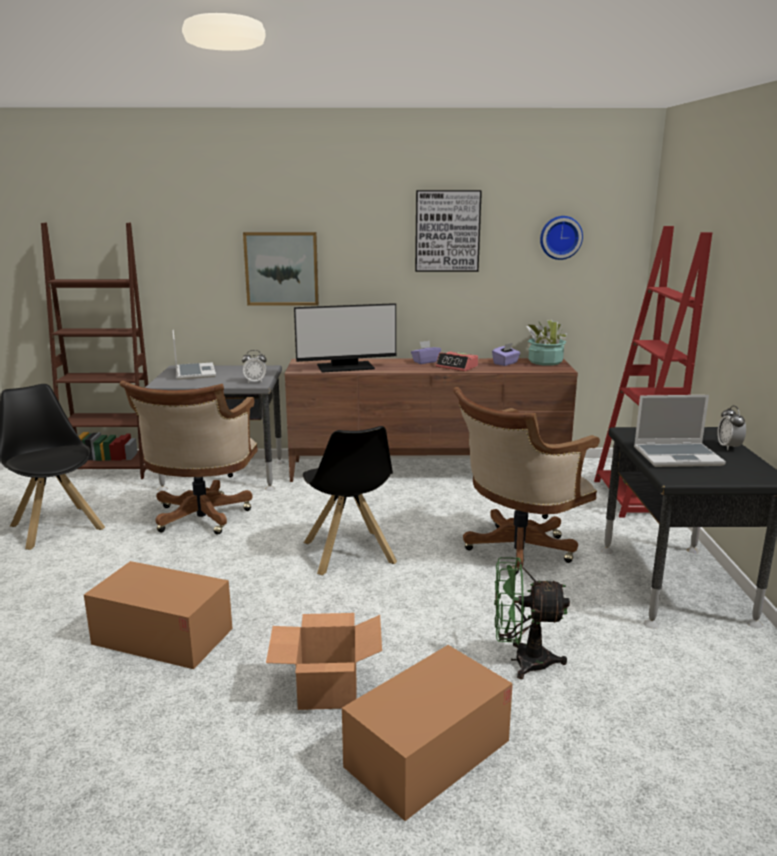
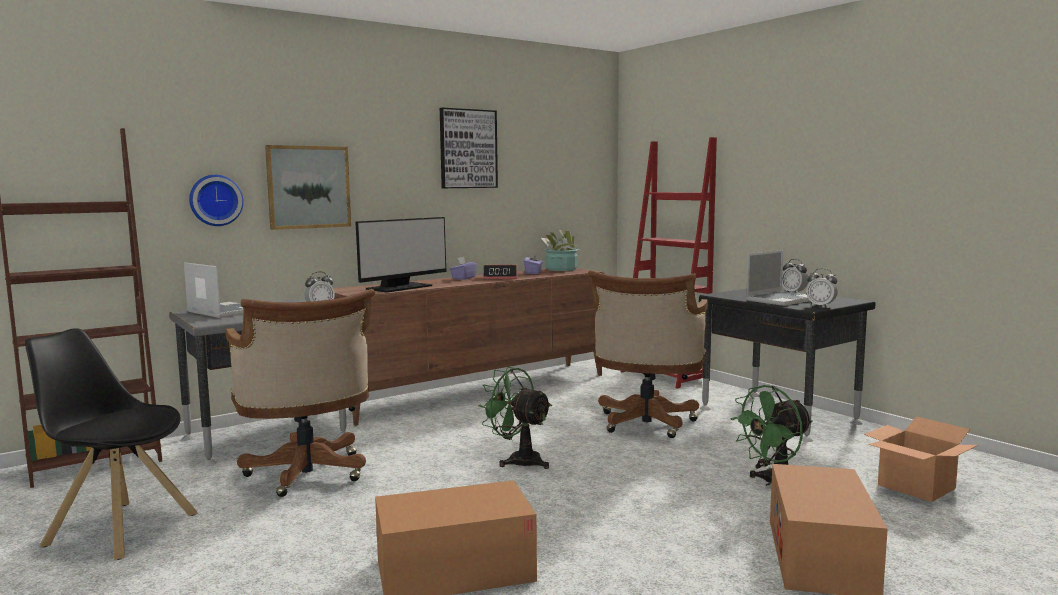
camera: 35 degrees left, 10 degrees down
cardboard box [266,613,382,710] -> cardboard box moved to [864,417,978,502]
black chair [303,426,397,575] -> green fan [478,367,552,469]
wall clock [540,216,583,260] -> wall clock moved to [189,175,244,226]
none -> alarm clock [806,268,838,308]

